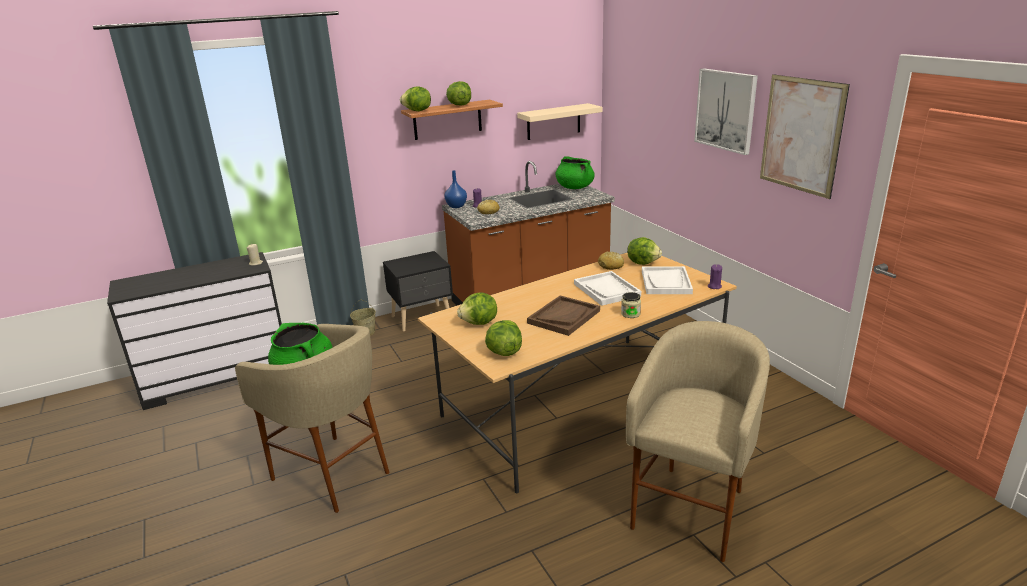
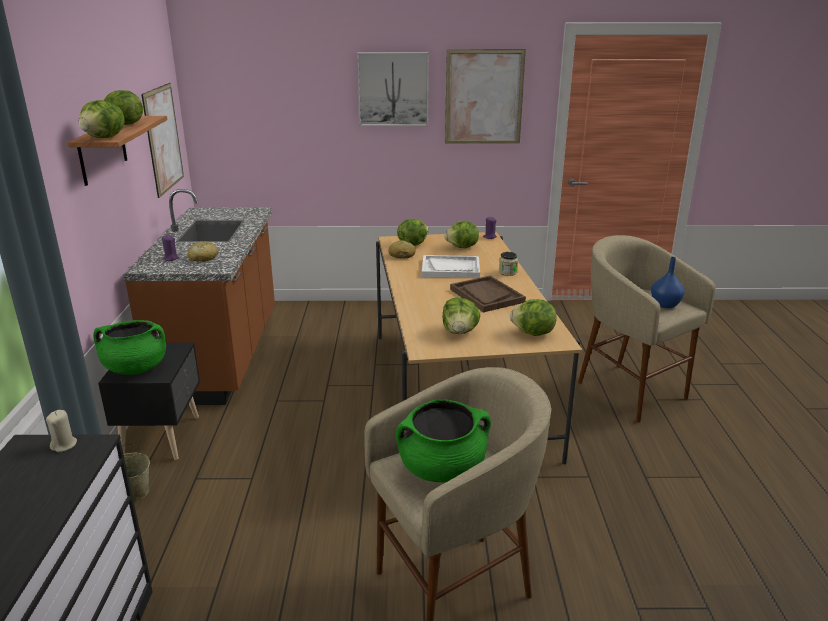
camera: 65 degrees left, 0 degrees up
blue vase [444,170,467,208] -> blue vase moved to [651,257,685,308]
beige shelf [517,103,603,140] -> picture [141,83,184,198]
green cooking pot [555,156,594,189] -> green cooking pot moved to [93,320,166,375]
white tray [642,266,693,294] -> lettuce [444,221,479,248]

